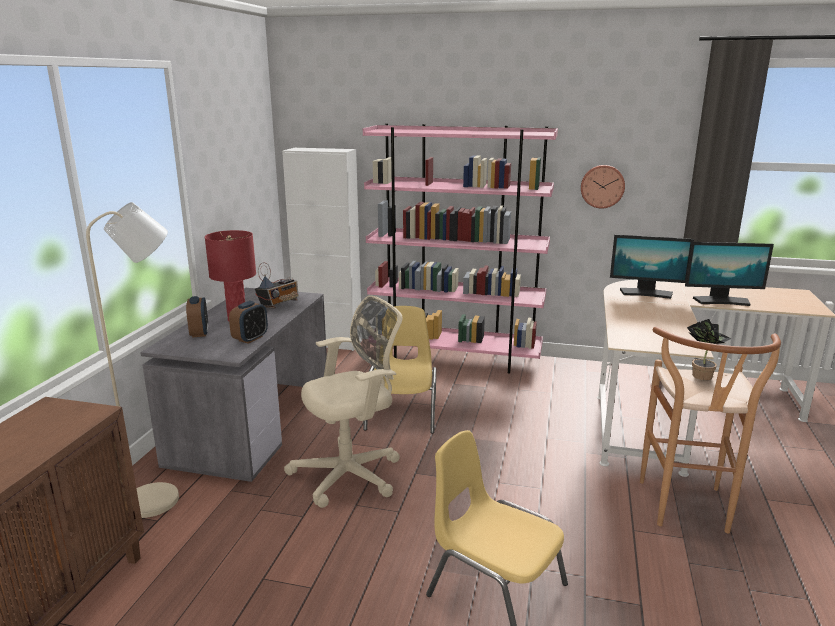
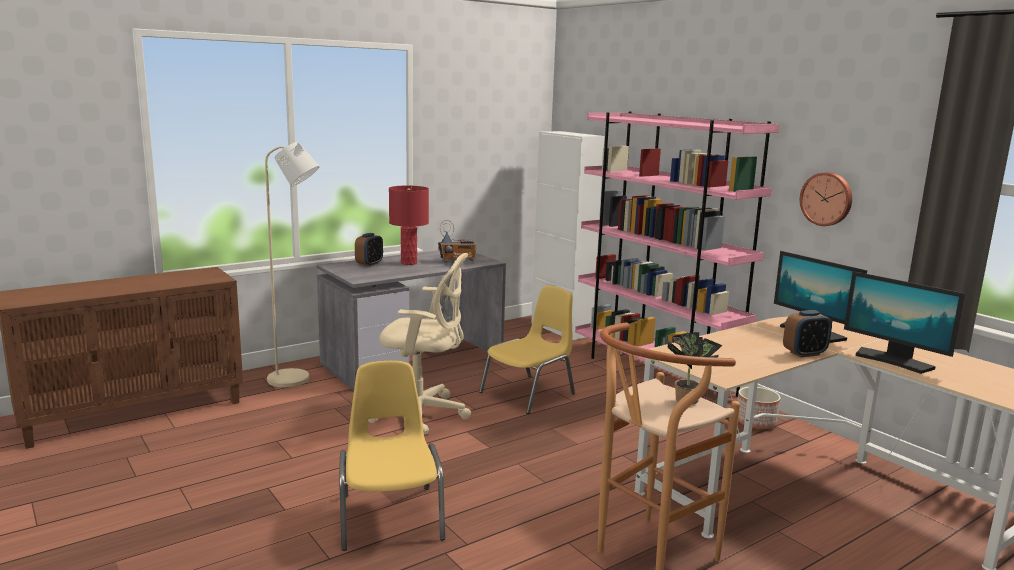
camera: 40 degrees right, 5 degrees down
alarm clock [229,301,268,344] -> alarm clock moved to [783,310,832,357]
none -> planter [737,387,781,430]

